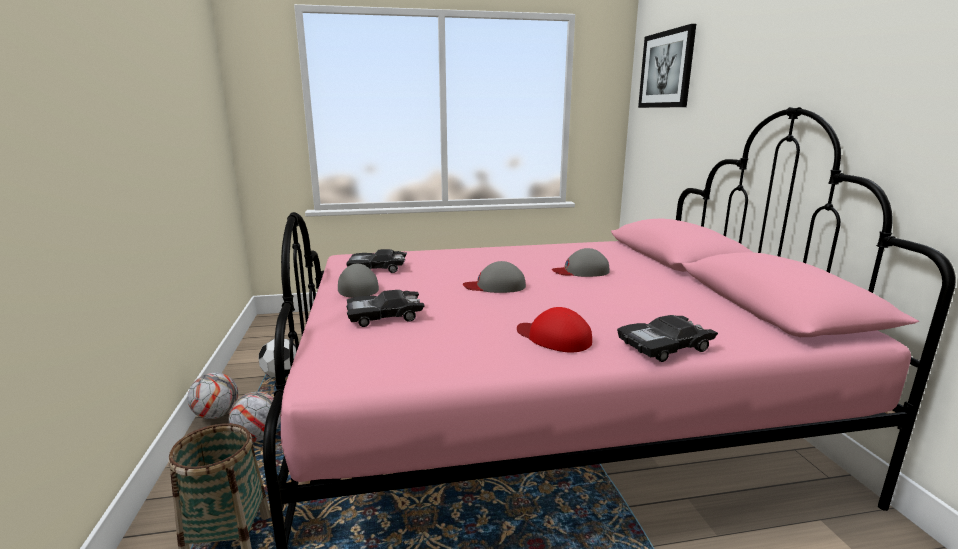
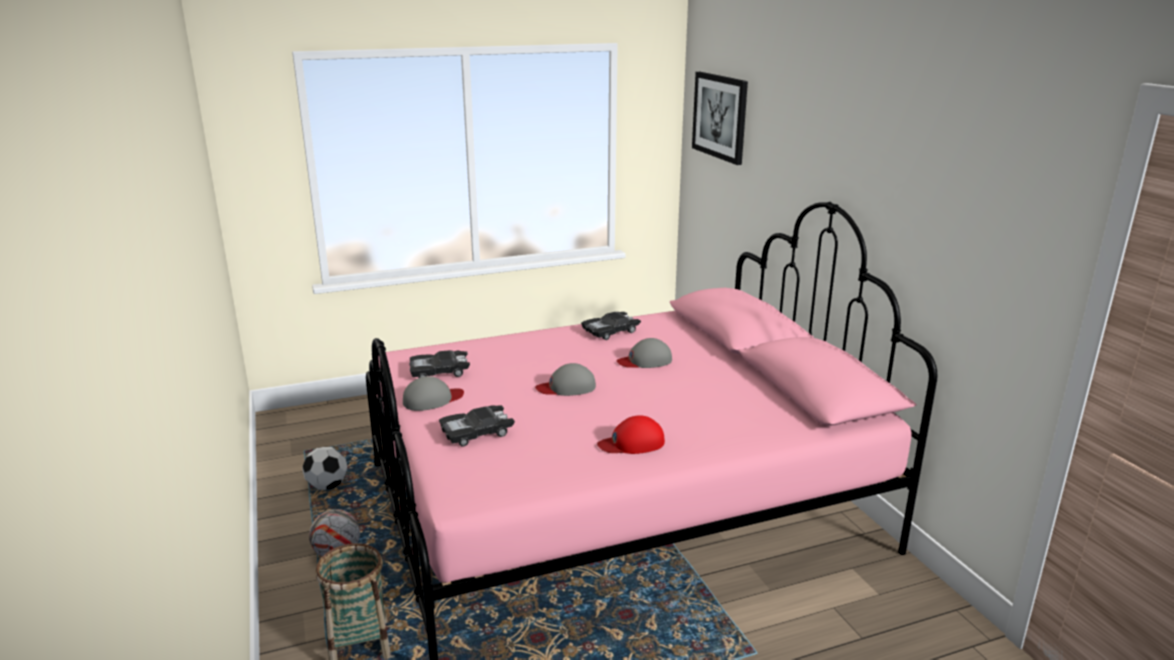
camera: 10 degrees left, 5 degrees up
football [188,373,238,419] -> none
grey cap [338,264,379,298] -> grey cap turned 90 degrees clockwise [403,376,464,411]
red cap [517,307,592,352] -> red cap turned 45 degrees counterclockwise [597,415,665,454]
black toy car [617,315,718,362] -> black toy car moved to [581,312,641,340]

